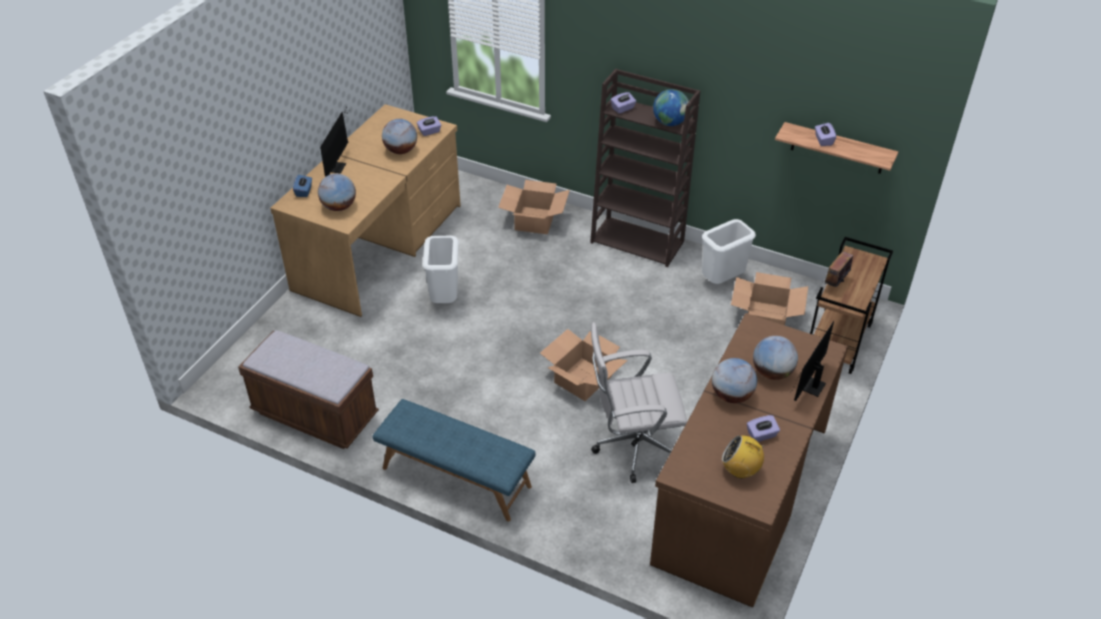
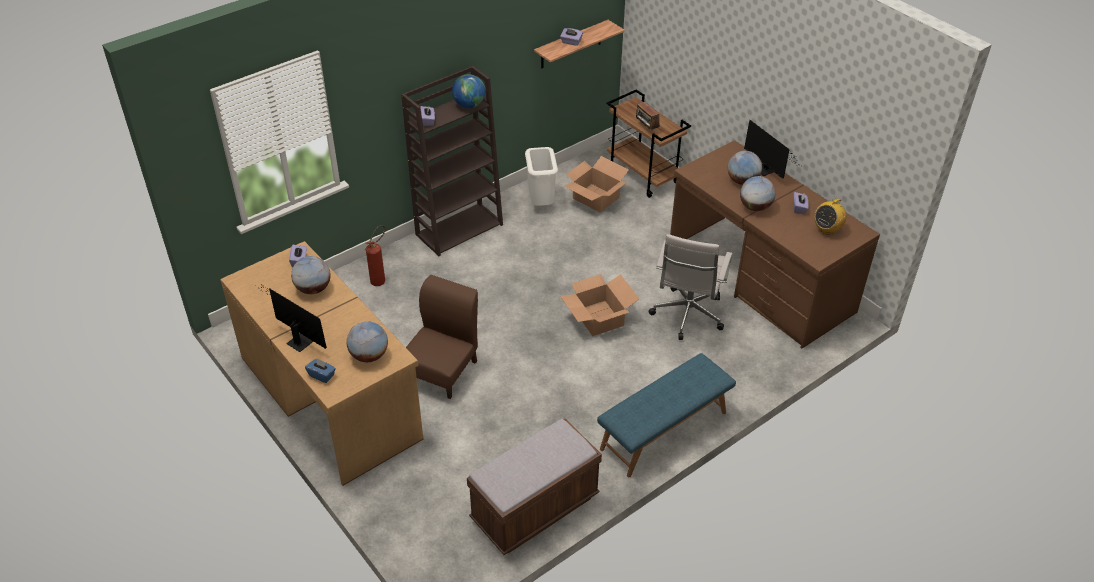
camera: 65 degrees left, 0 degrees up
white trash can [422,236,459,303] -> brown chair [406,275,478,399]
cardboard box [498,180,570,234] -> fire extinguisher [365,225,385,286]

